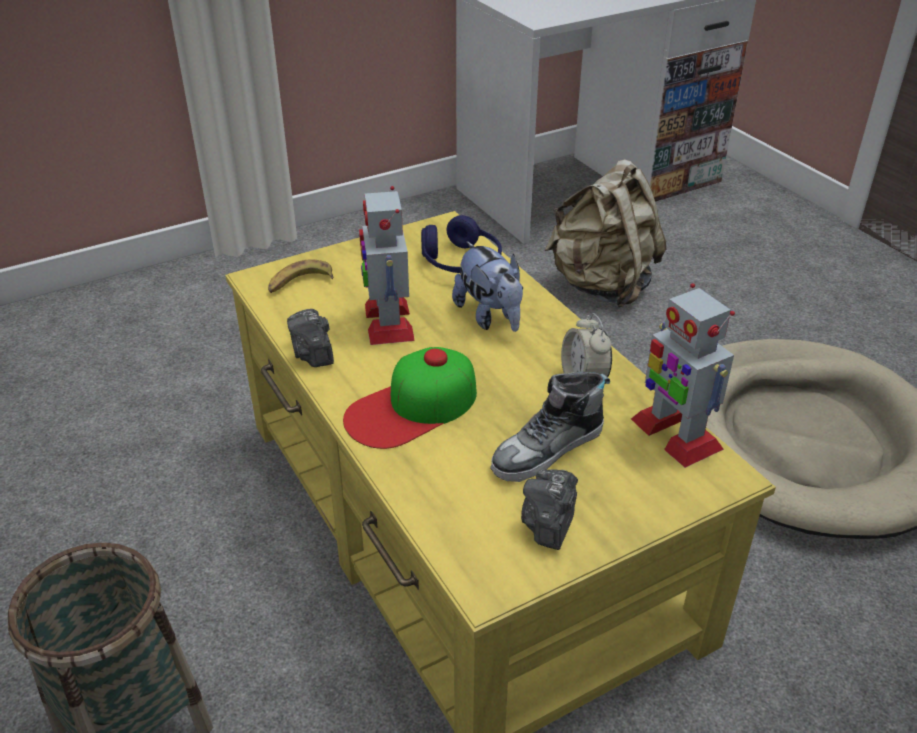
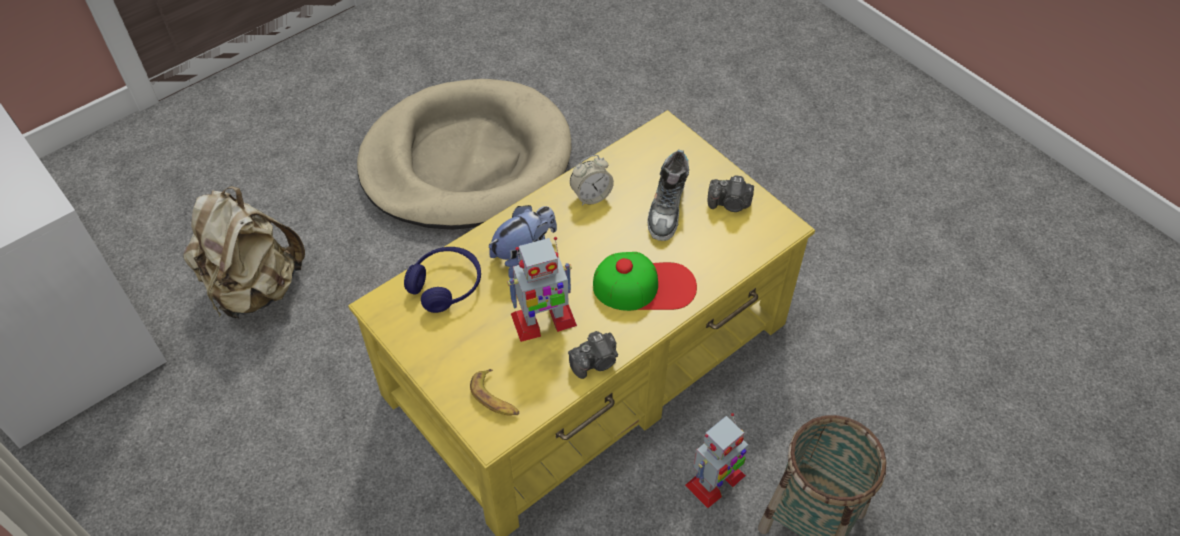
camera: 100 degrees left, 15 degrees up
cap [343,347,477,449] -> cap turned 45 degrees counterclockwise [593,252,697,311]
shoe [490,372,610,482] -> shoe turned 60 degrees clockwise [647,149,689,241]
toy robot [631,283,735,468] -> toy robot moved to [685,413,748,508]

